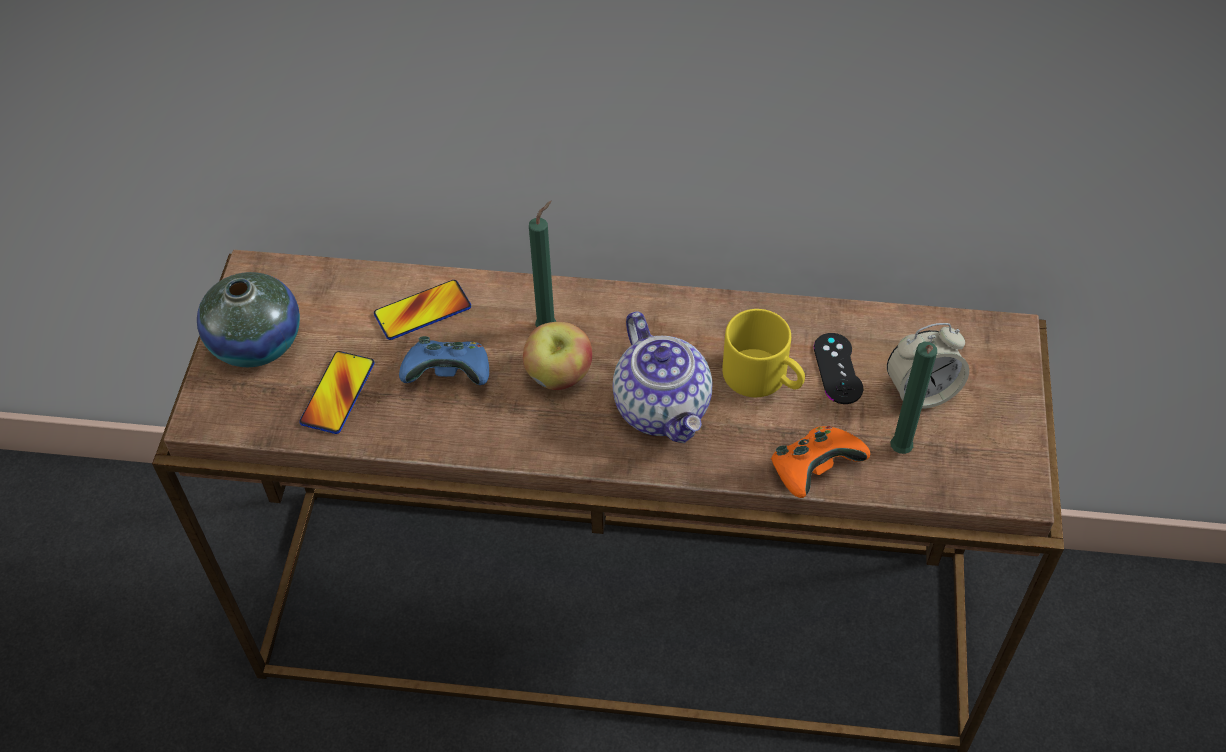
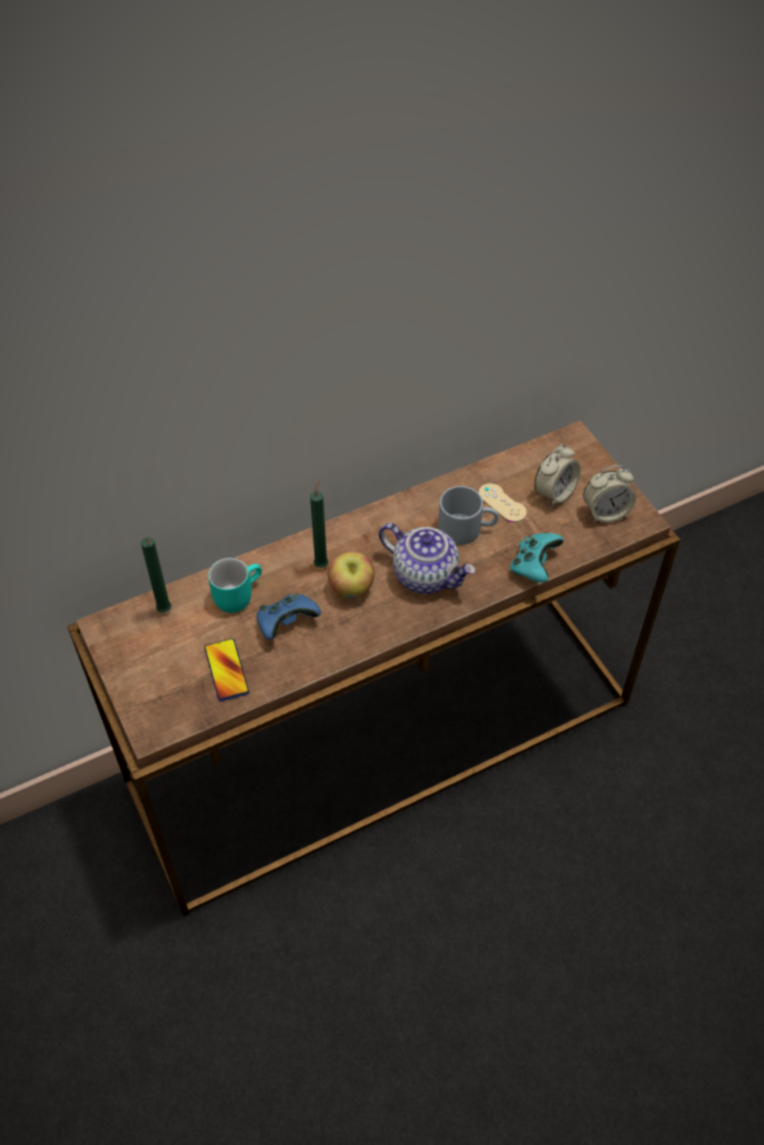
camera: 35 degrees left, 0 degrees up
vase [197,272,300,367] -> none
phone [374,280,471,340] -> turquoise mug [208,558,262,613]
yellow mug [722,309,805,397] -> grey mug [438,486,499,545]
orange game controller [771,426,870,498] -> turquoise game controller [510,533,564,583]
black game controller [814,333,863,404] -> beige game controller [478,483,527,522]
green candle [891,342,937,454] -> green candle moved to [141,537,171,613]
none -> alarm clock [583,465,636,523]

